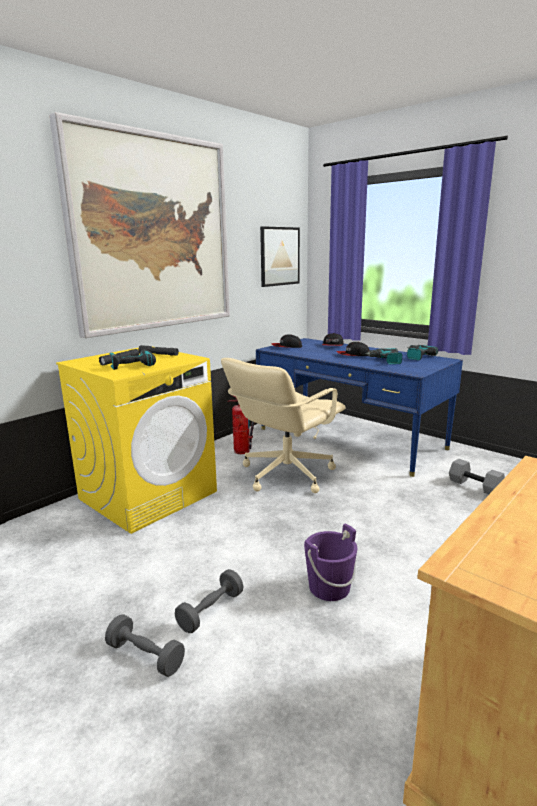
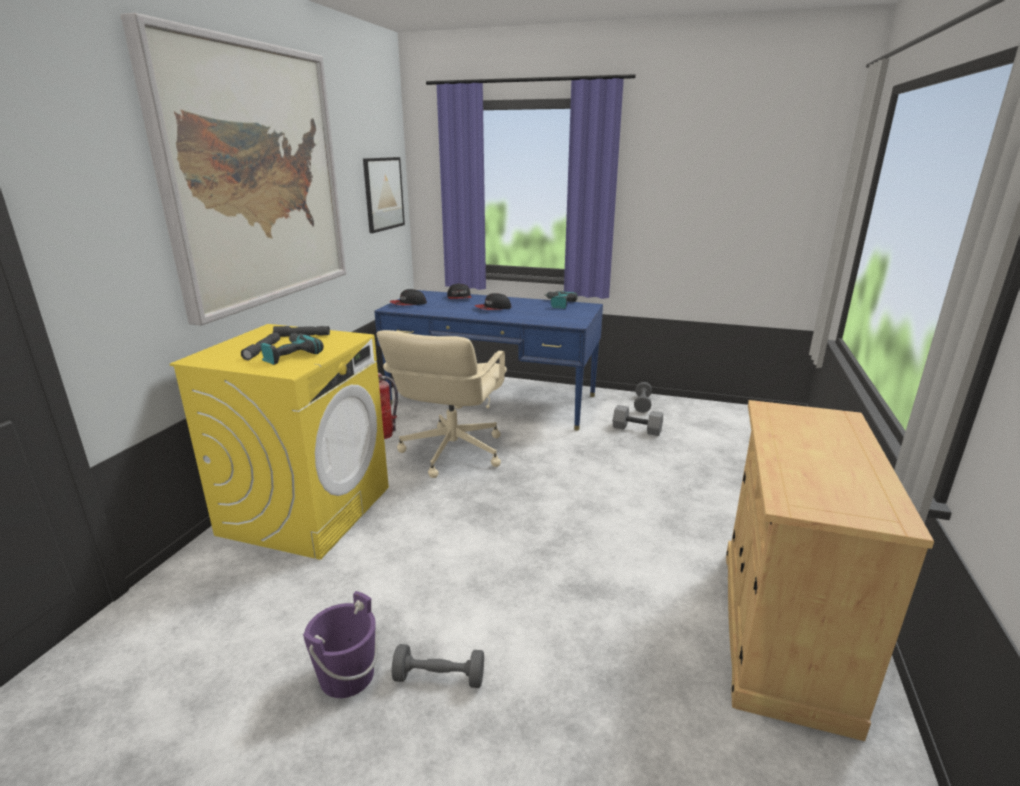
camera: 25 degrees left, 5 degrees up
grey dumbbell [175,569,243,633] -> grey dumbbell moved to [634,382,652,413]
purple bucket [304,524,357,601] -> purple bucket moved to [303,591,378,698]
power drill [366,348,402,364] -> none

